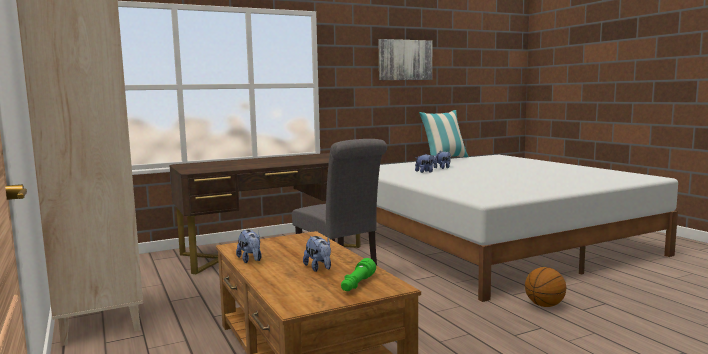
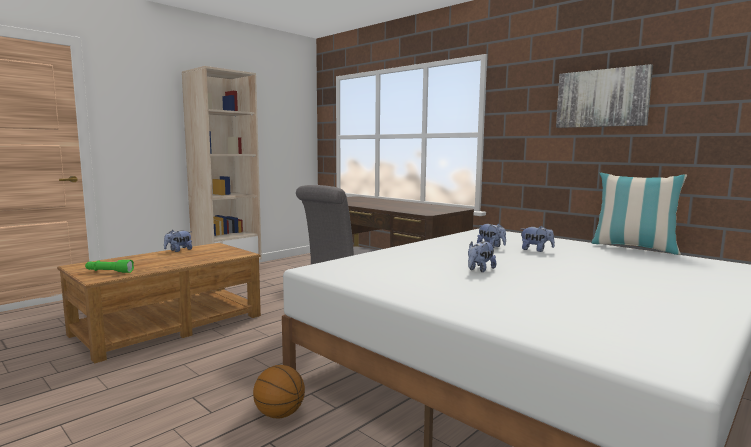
camera: 70 degrees right, 0 degrees up
plush toy [303,236,331,272] -> plush toy moved to [468,241,496,272]

